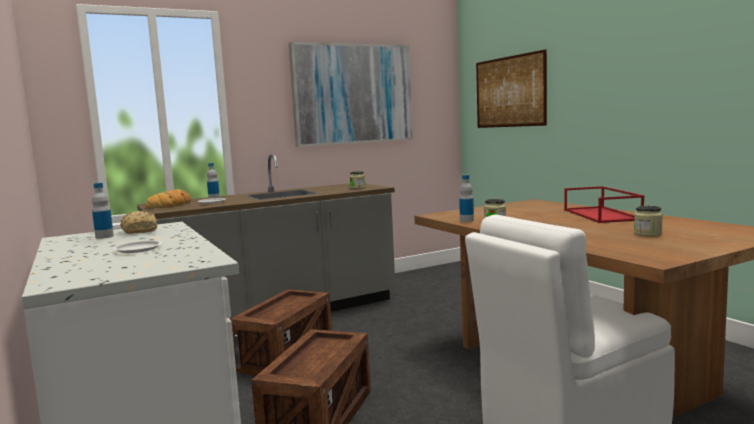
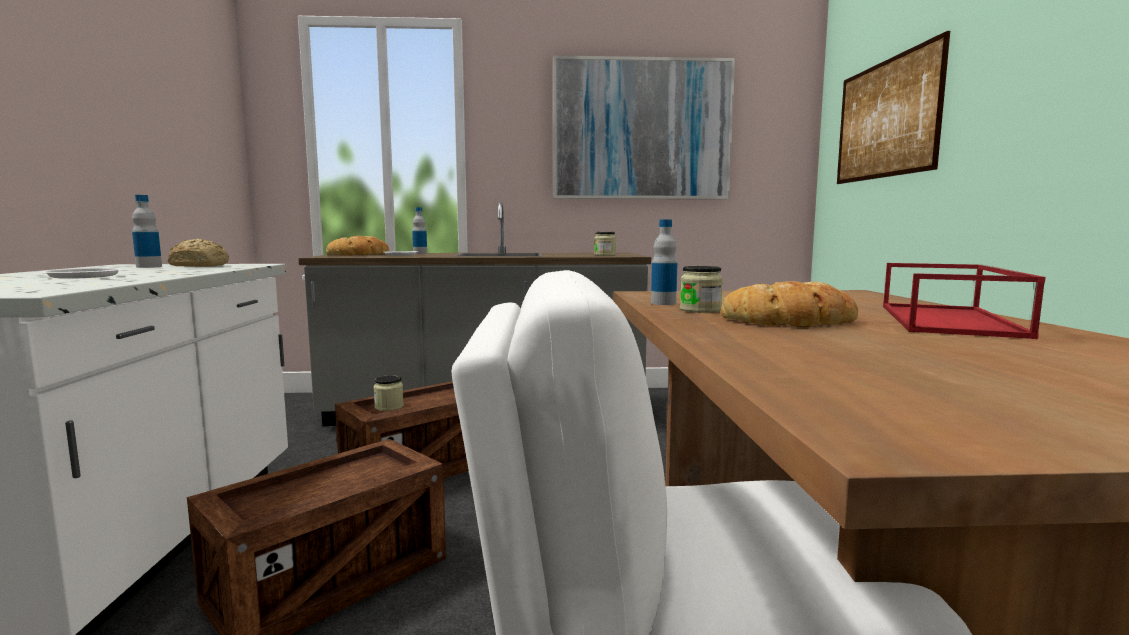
camera: 25 degrees right, 0 degrees up
jar [634,206,663,236] -> jar moved to [374,375,404,411]
none -> bread [721,281,858,327]

